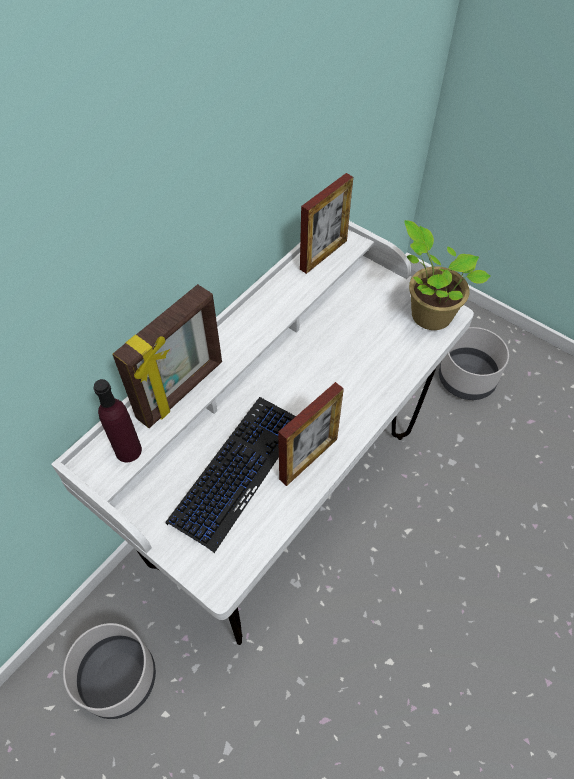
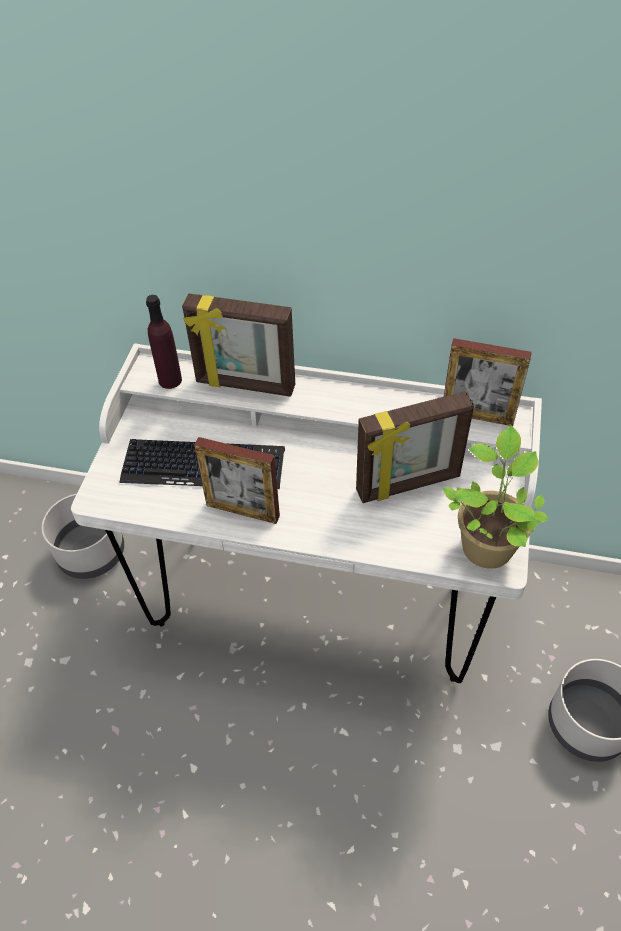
camera: 65 degrees right, 5 degrees down
none -> picture frame [356,391,474,503]

